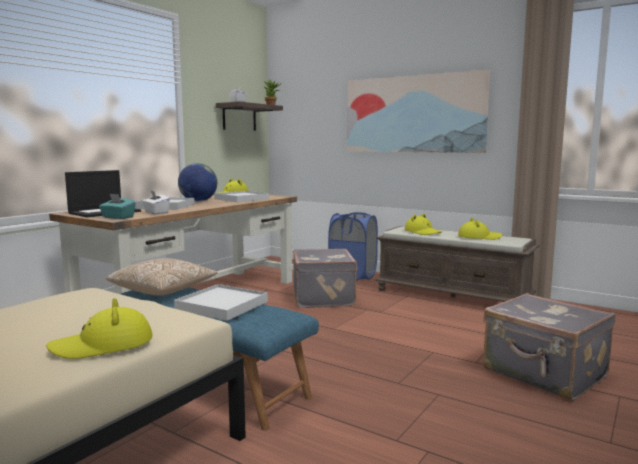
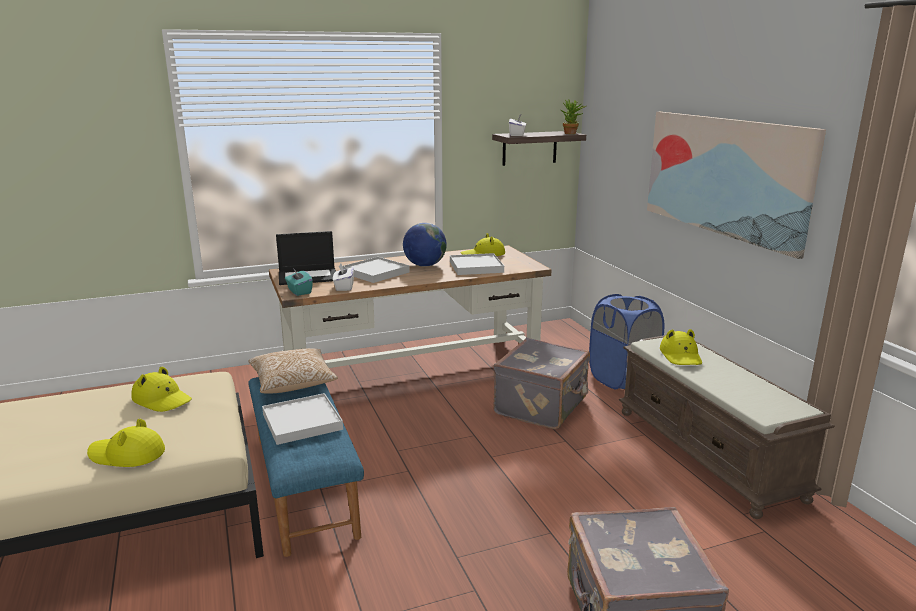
camera: 35 degrees right, 10 degrees up
yellow hat [458,217,502,240] -> yellow hat moved to [131,367,192,412]

